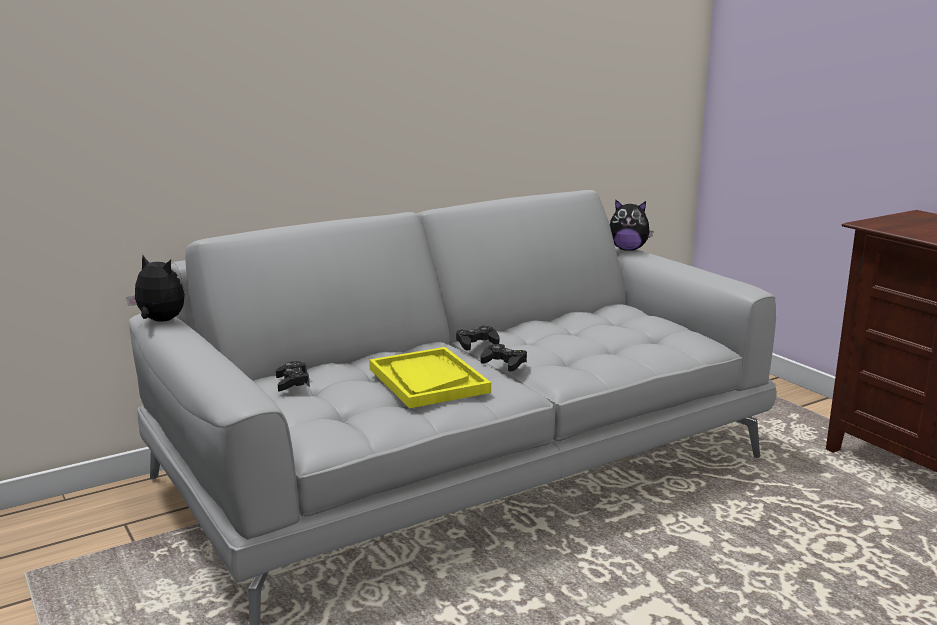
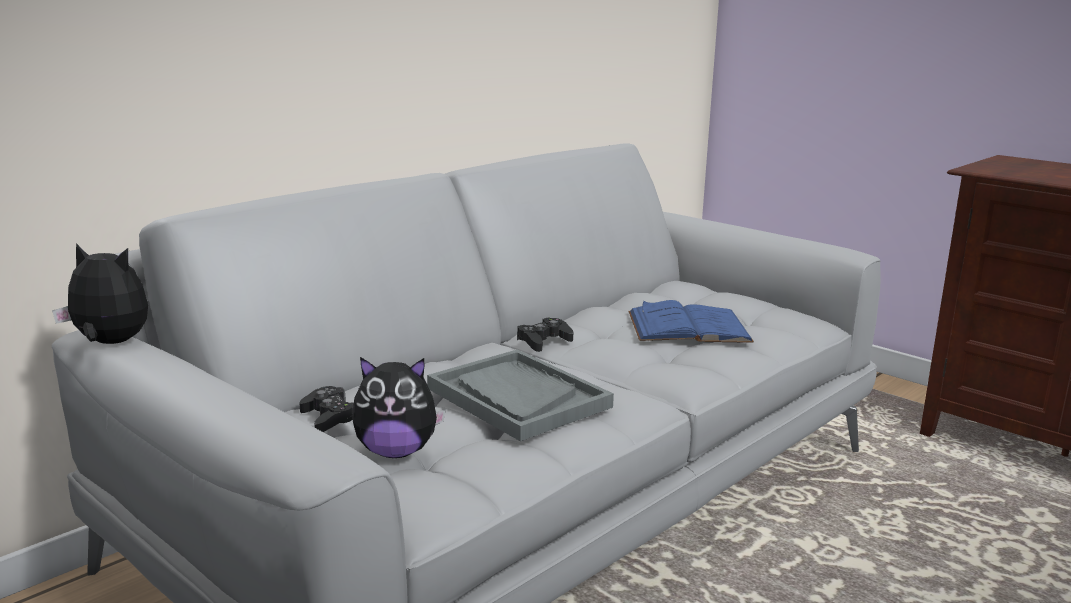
camera: 15 degrees left, 0 degrees up
yellow tray [369,347,491,408] -> grey tray [427,349,614,441]
black game controller [481,344,527,372] -> none
plush toy [610,199,653,251] -> plush toy moved to [352,357,446,458]
none -> blue book [628,300,754,343]

